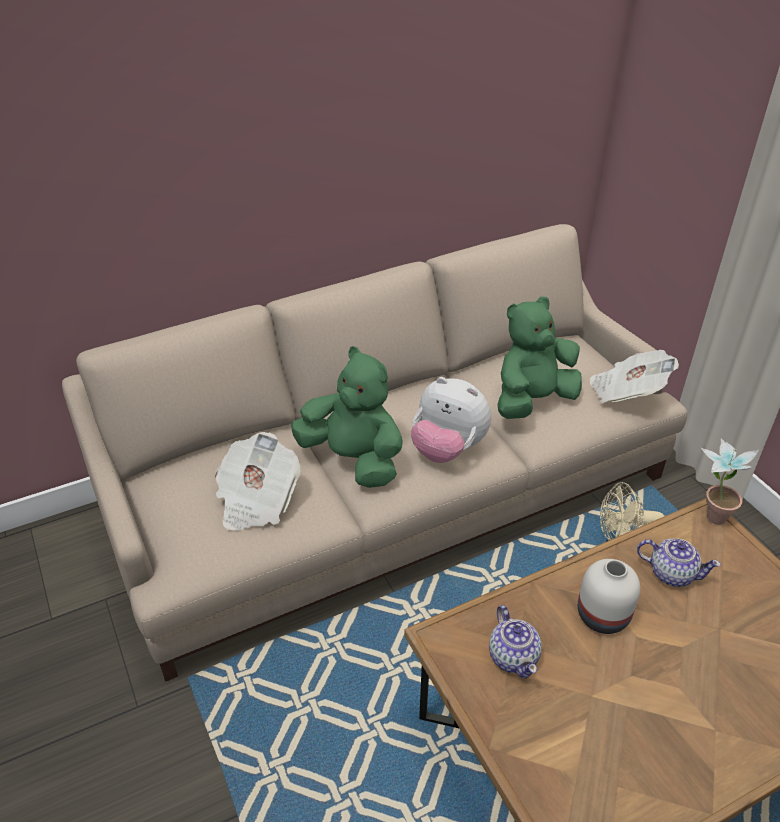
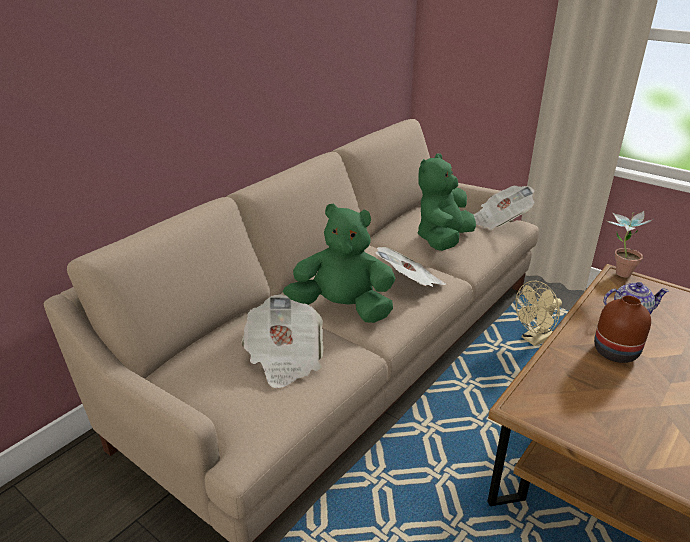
camera: 25 degrees left, 10 degrees down
plush toy [411,377,491,463] -> newspaper [374,247,446,287]
teapot [489,605,542,678] -> none
white vase [578,559,640,634] -> brown vase [594,295,651,363]

